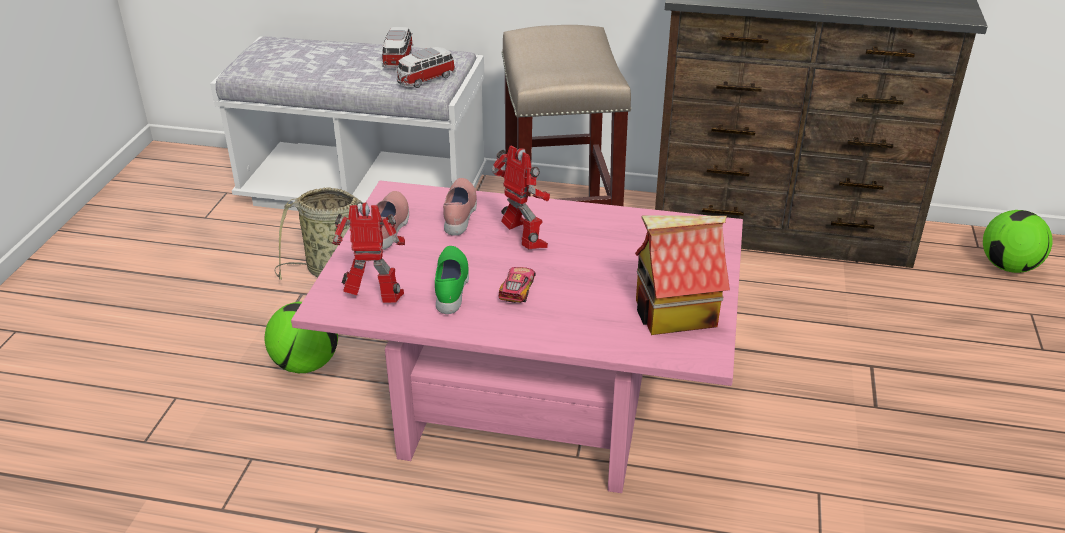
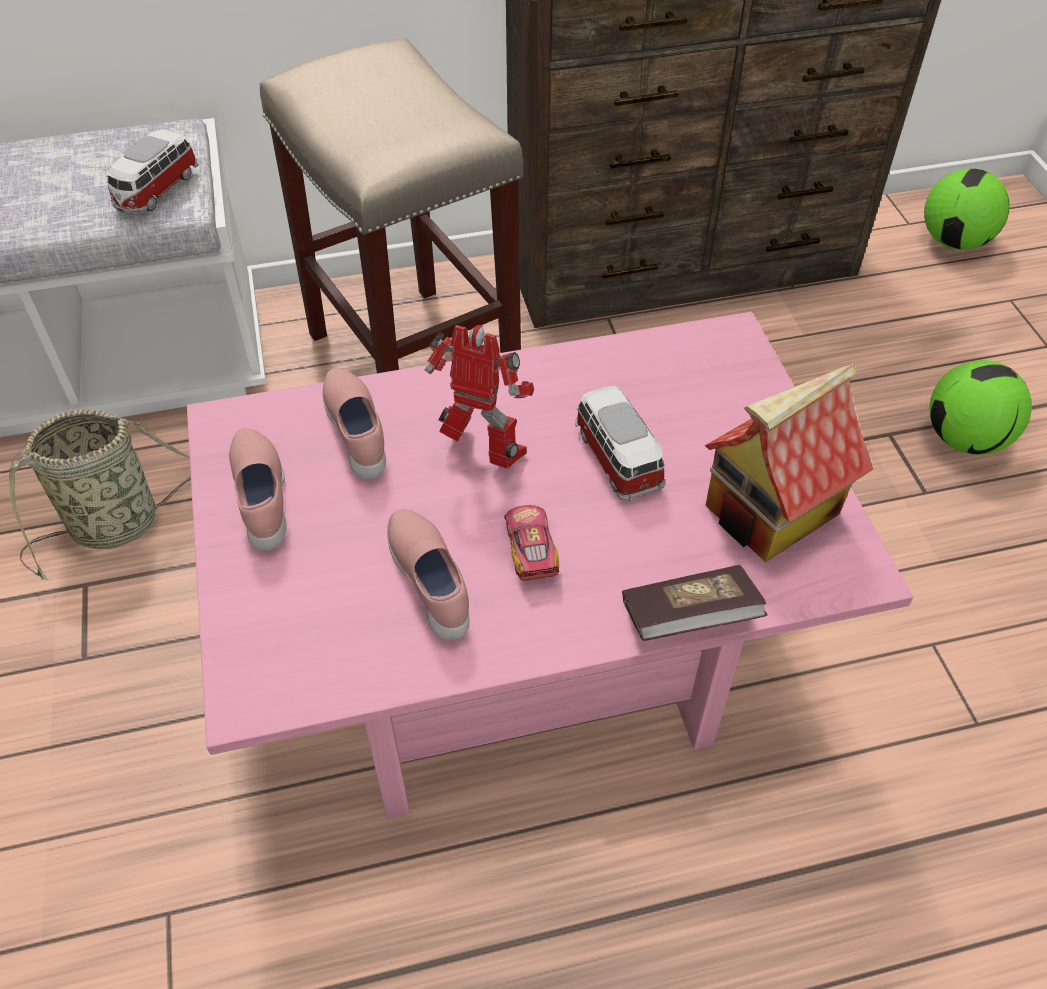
camera: 25 degrees left, 15 degrees up
football [264,302,338,373] -> football moved to [929,360,1032,455]
toy robot [332,202,405,303] -> none
toy car [382,27,413,68] -> toy car moved to [575,386,665,501]
green shoe [435,246,469,314] -> pink shoe [387,509,470,640]
none -> book [622,565,768,641]

